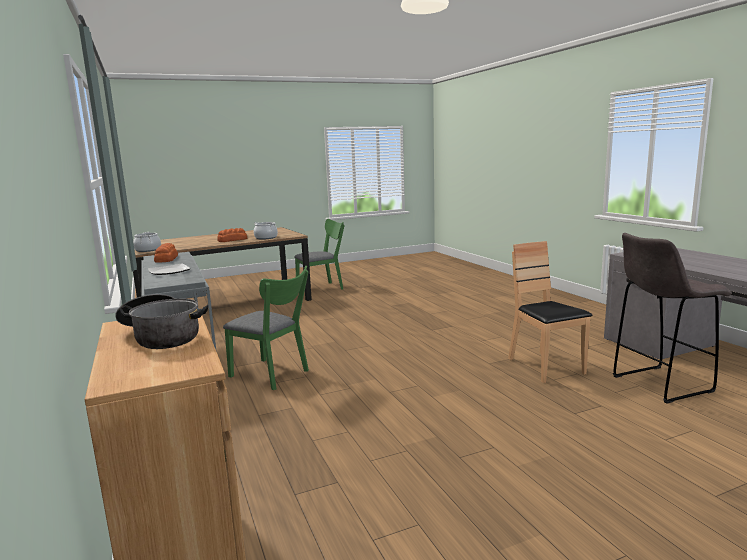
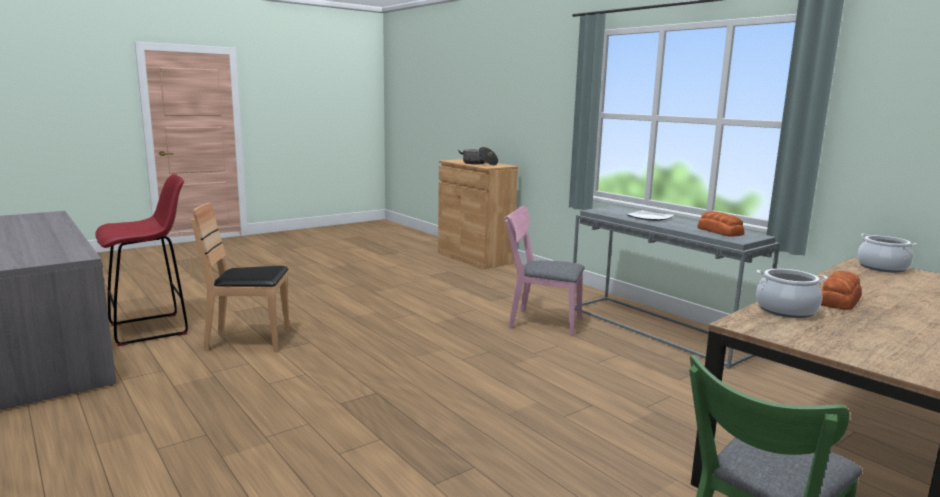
camera: 165 degrees right, 0 degrees up
green chair [223,266,309,390] -> pink chair [505,206,585,336]
brown chair [508,241,592,383] -> brown chair turned 120 degrees clockwise [191,202,290,352]
grey stool [613,233,732,403] -> red stool [95,174,188,346]

